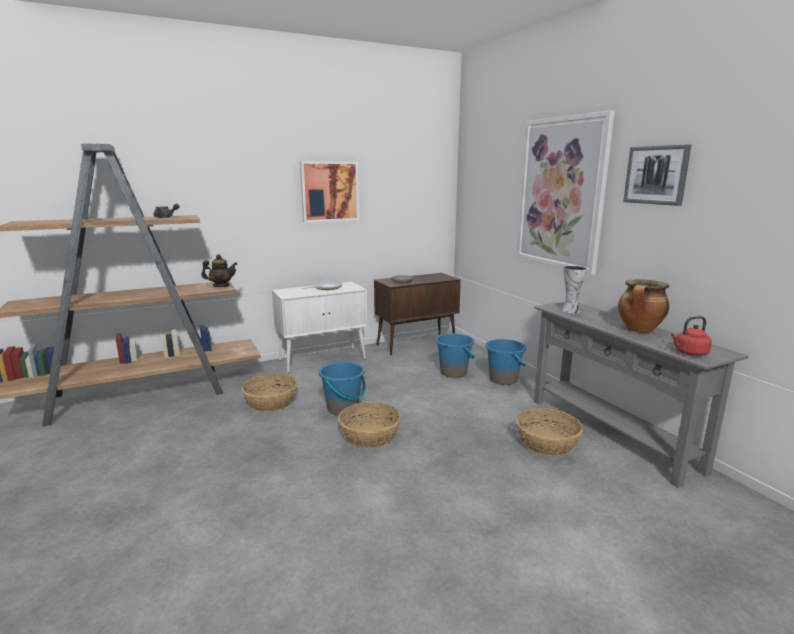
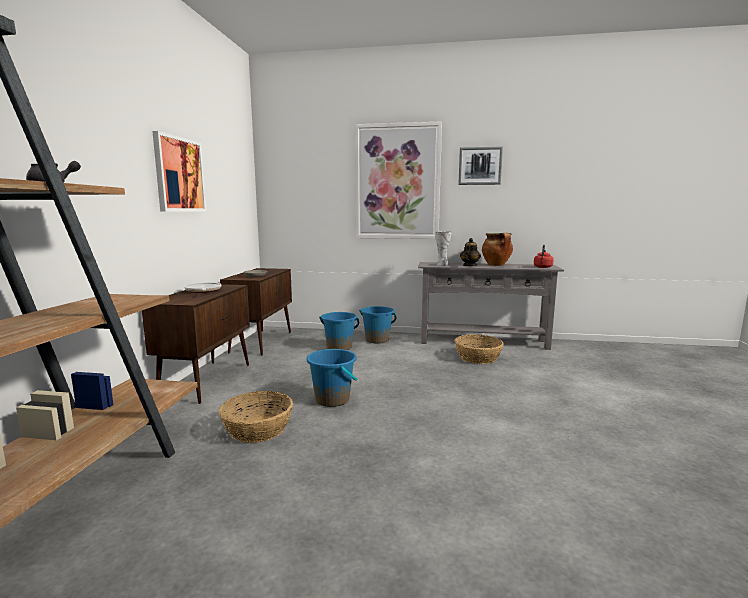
camera: 55 degrees left, 5 degrees down
teapot [201,254,237,287] -> teapot moved to [460,238,481,266]
white cabinet [272,282,367,373] -> brown cabinet [142,284,250,404]
basket [338,402,401,449] -> none

